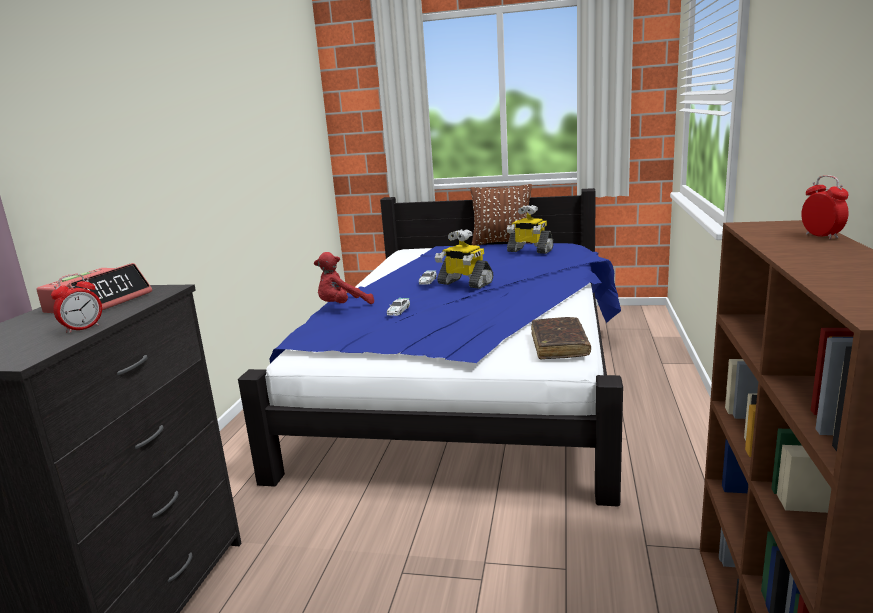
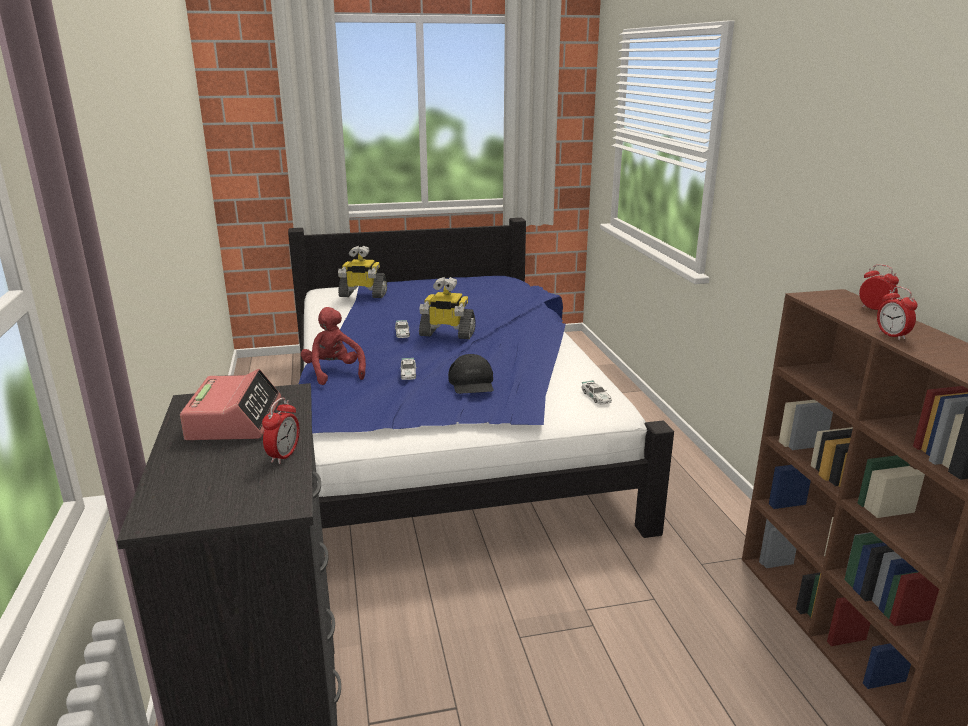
camera: 25 degrees left, 5 degrees up
red plush toy [314,252,374,304] -> red plush toy turned 120 degrees clockwise [301,307,366,385]
brown pillow [470,184,532,245] -> none
toy robot [507,205,554,254] -> toy robot moved to [338,246,387,298]
brown book [531,317,591,359] -> toy car [582,380,612,405]
none -> black cap [448,354,493,394]
none -> alarm clock [877,287,918,340]

